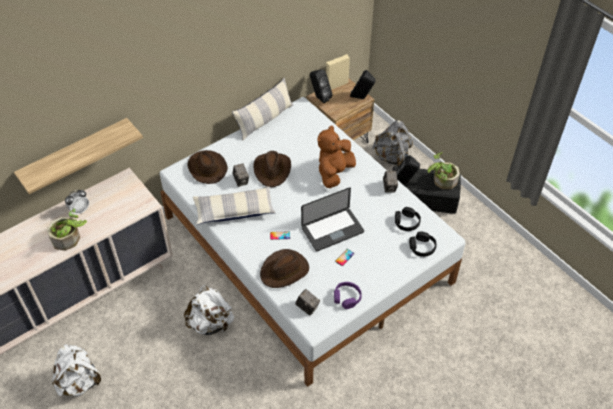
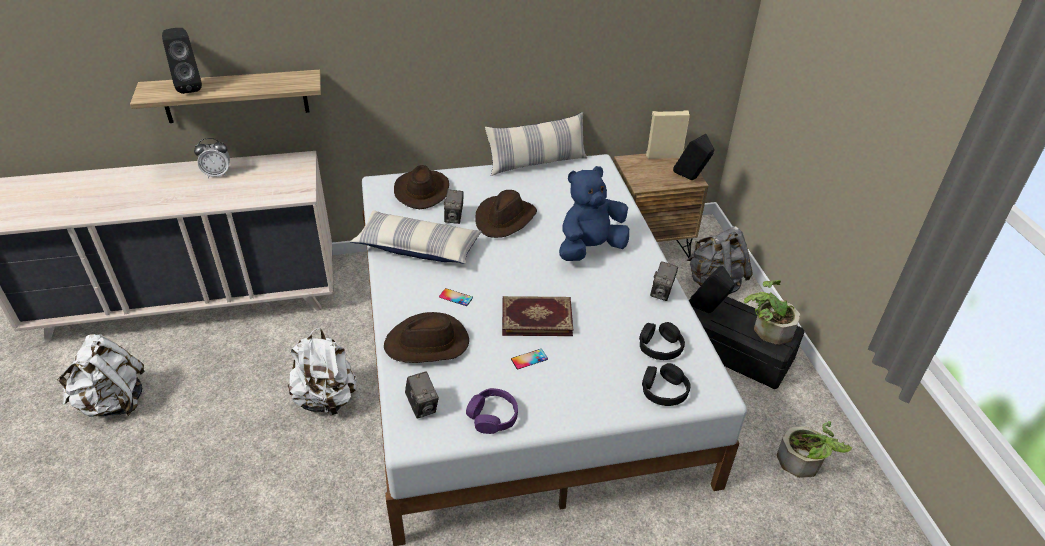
camera: 25 degrees right, 10 degrees down
potted plant [47,208,87,251] -> potted plant moved to [777,421,852,478]
laptop [301,187,364,251] -> book [502,296,573,336]
black speaker [310,70,333,103] -> black speaker moved to [162,28,202,94]
brown plush toy [318,126,356,188] -> blue plush toy [559,166,629,261]

